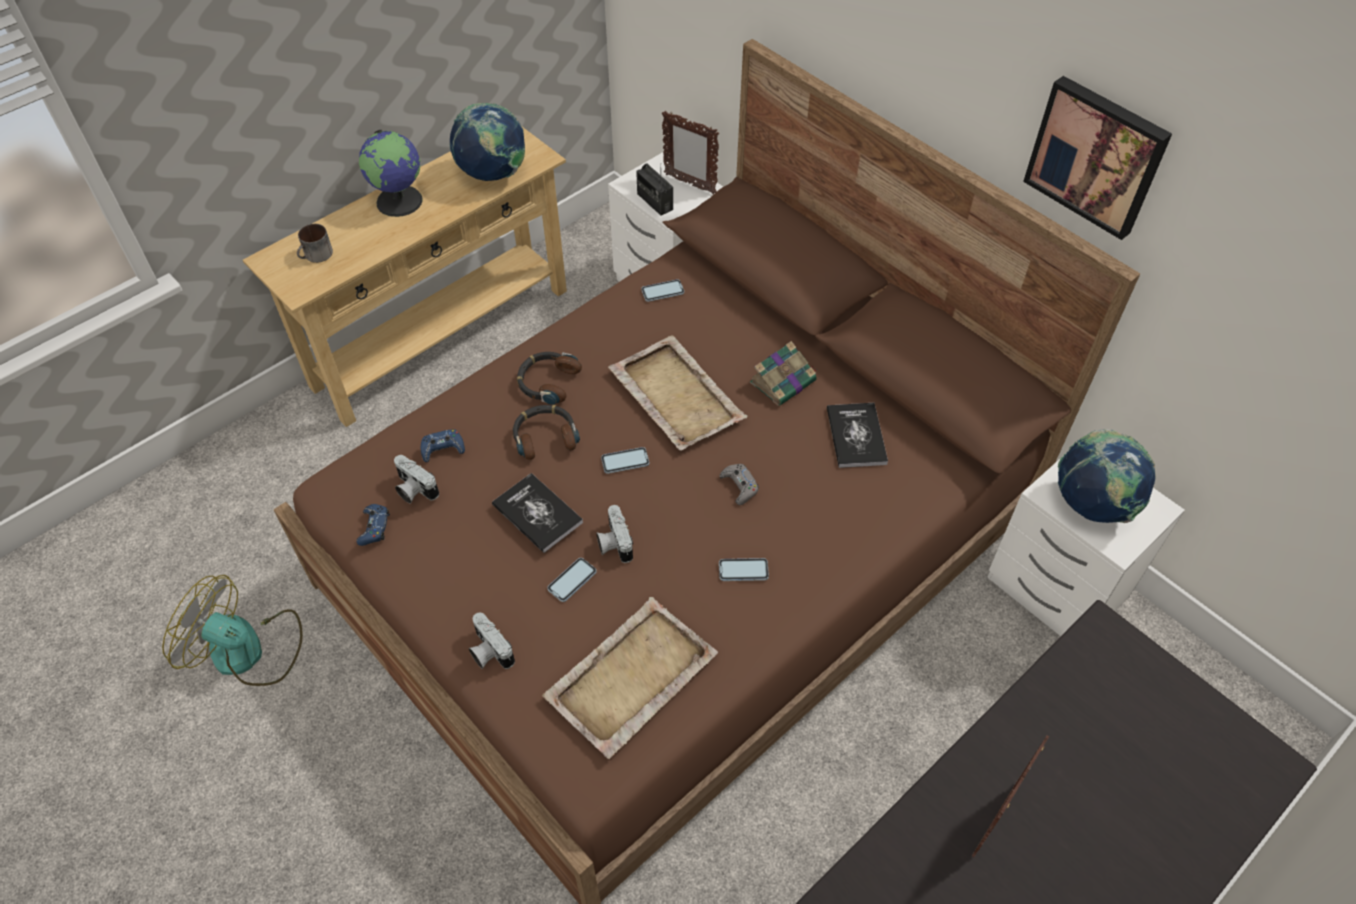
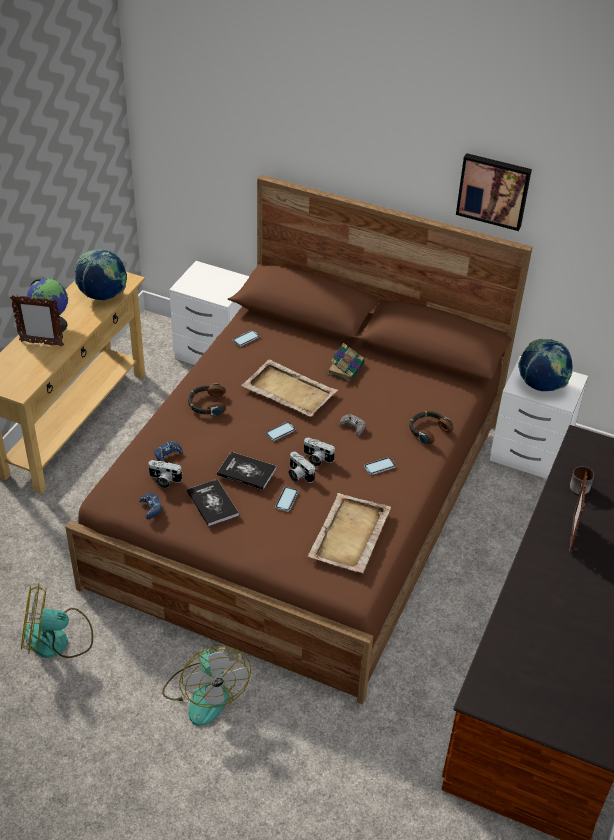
camera: 25 degrees left, 10 degrees down
mug [297,224,333,263] -> mug moved to [570,466,594,494]
camera [469,613,515,669] -> camera moved to [303,438,335,466]
headphones [513,405,580,460] -> headphones moved to [409,411,453,444]
radio [636,164,673,216] -> none
picture frame [662,111,719,194] -> picture frame moved to [10,295,64,347]
book [827,403,888,468] -> book moved to [187,479,239,527]
none -> fan [162,647,251,726]

